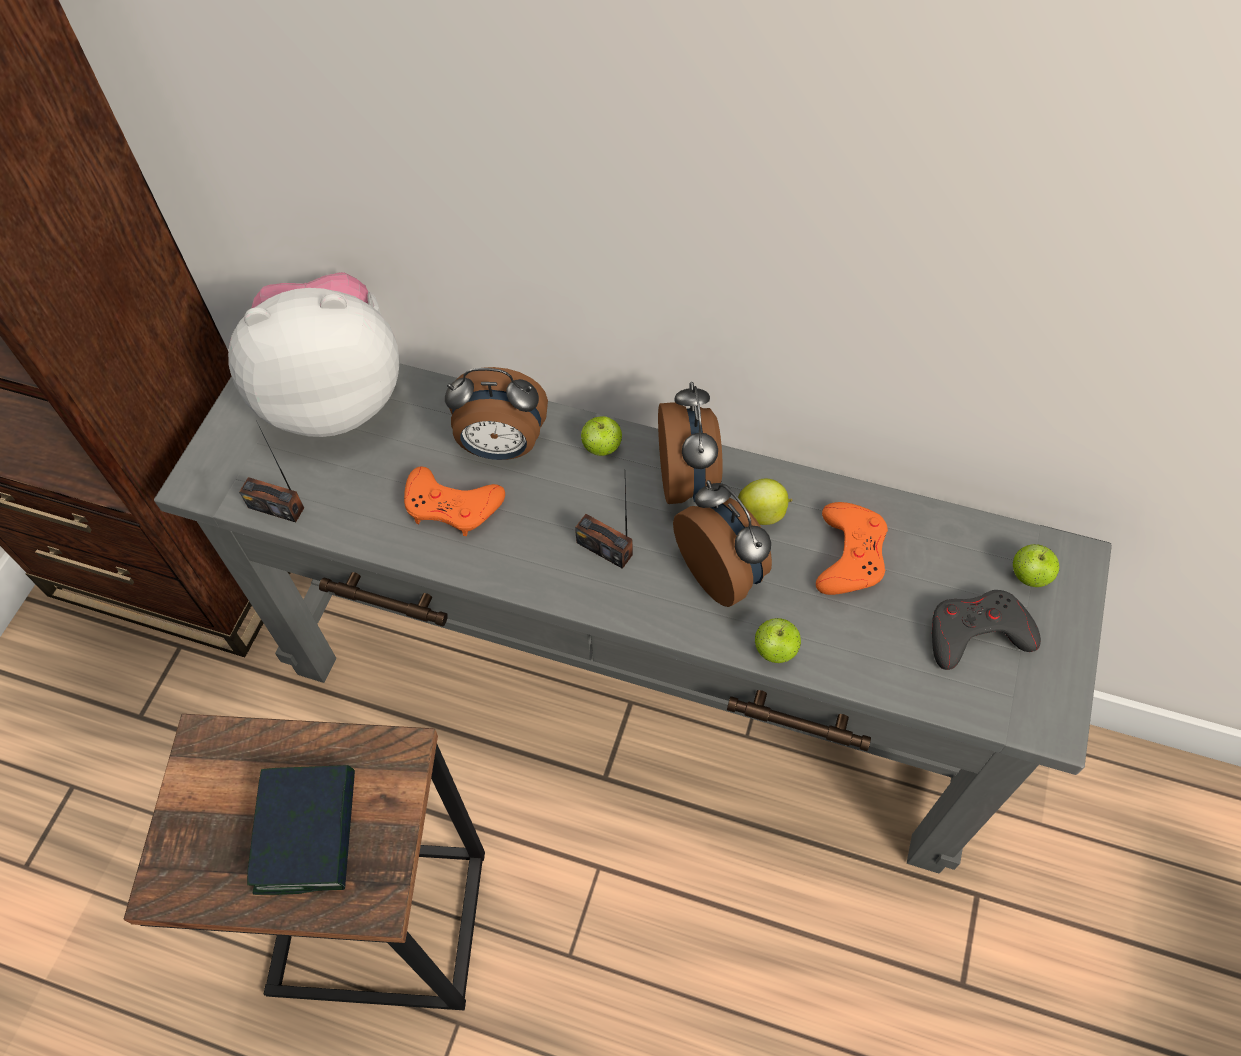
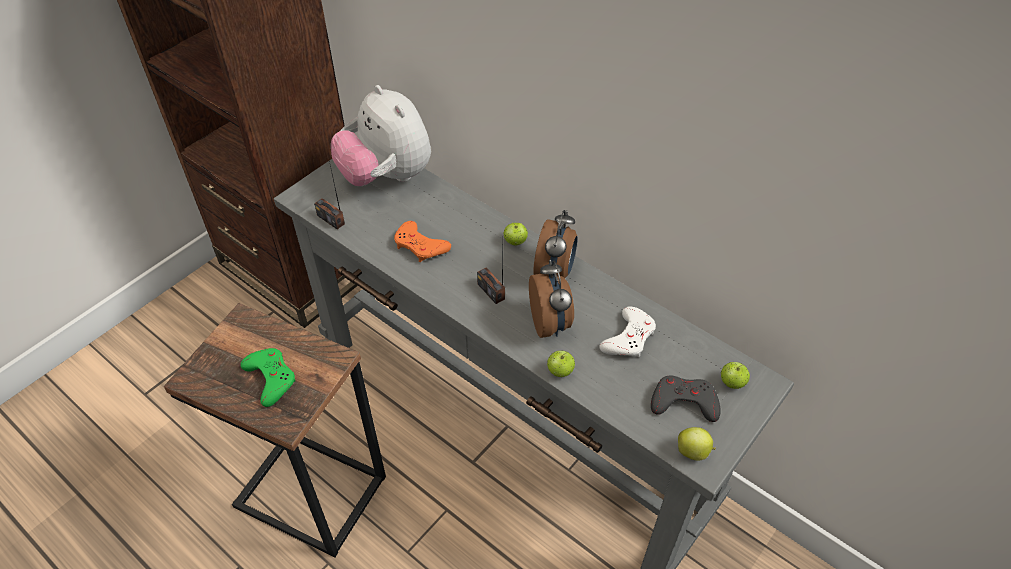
camera: 20 degrees right, 10 degrees down
plush toy [228,272,399,437] -> plush toy turned 135 degrees counterclockwise [331,85,431,186]
book [247,765,355,895] -> green game controller [240,348,295,407]
alarm clock [445,367,548,460] -> none
apple [738,479,792,525] -> apple moved to [678,427,716,461]
orange game controller [816,502,888,595] -> white game controller [600,306,656,357]

